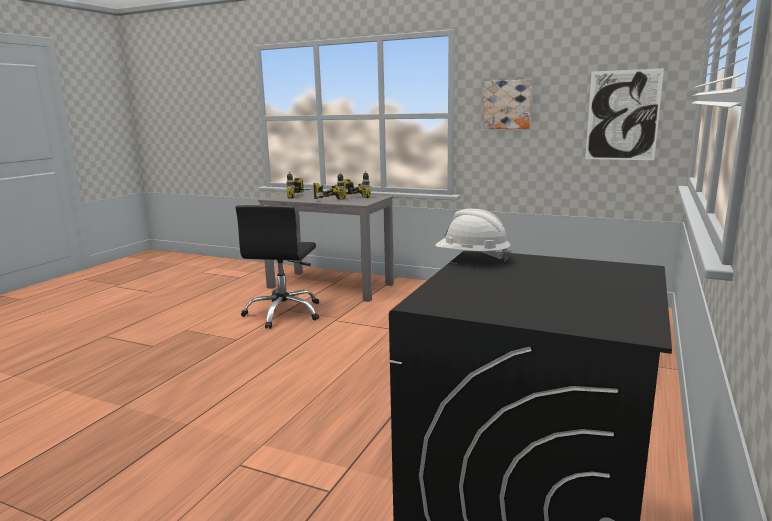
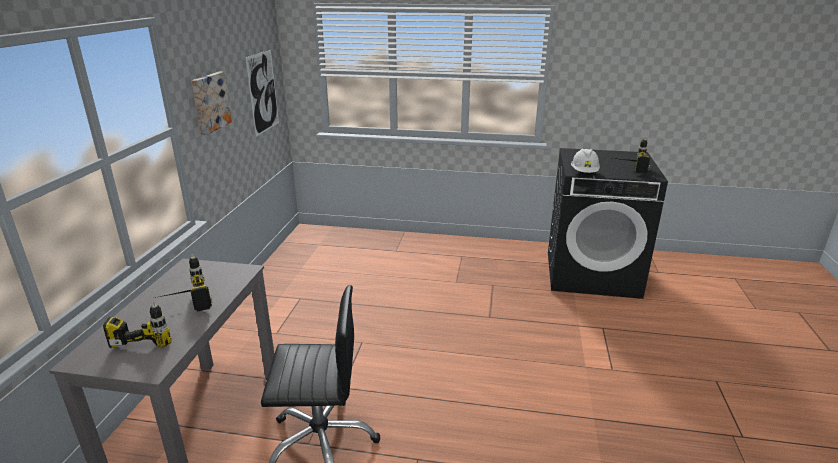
camera: 105 degrees left, 10 degrees up
power drill [344,170,372,198] -> power drill moved to [613,137,650,174]

